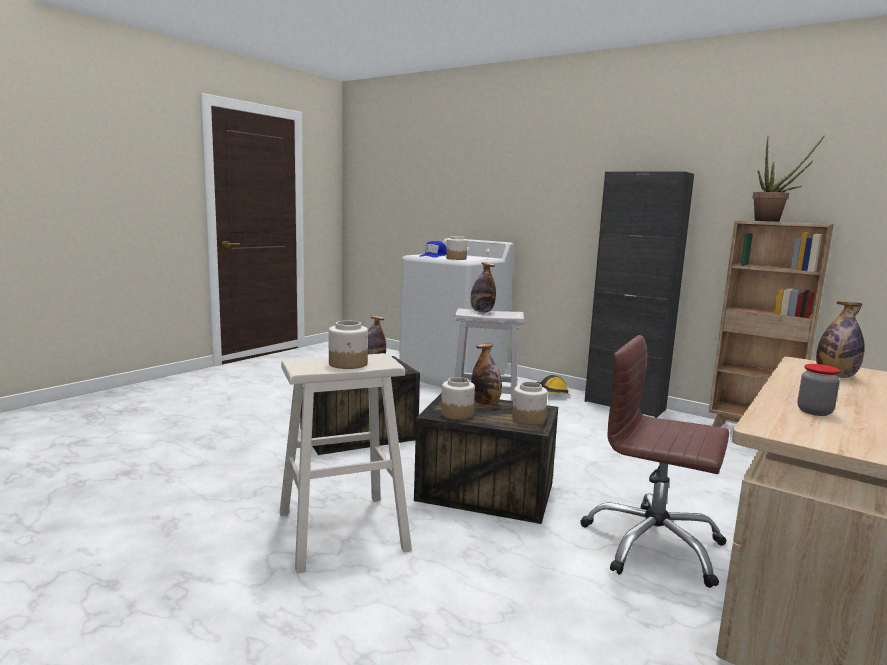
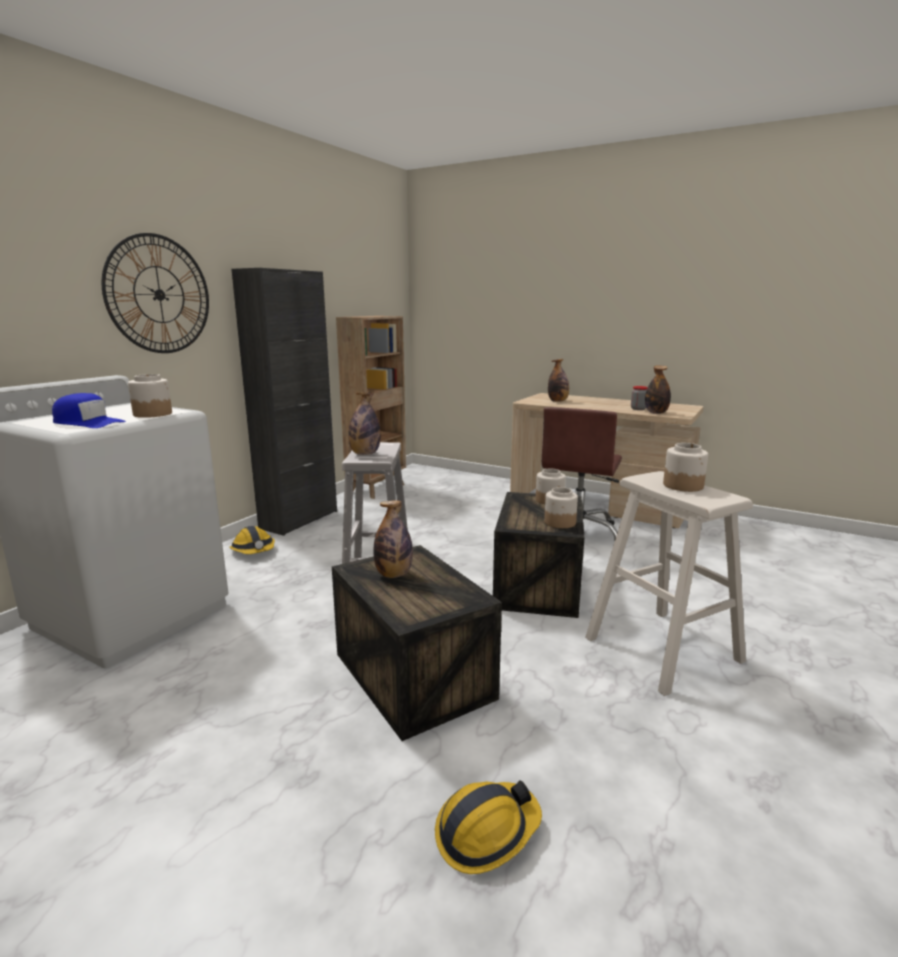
camera: 95 degrees left, 5 degrees up
bottle [471,343,502,405] -> bottle moved to [645,365,671,414]
potted plant [752,135,825,222] -> none
none -> wall clock [102,233,209,353]
none -> hard hat [435,780,542,874]

